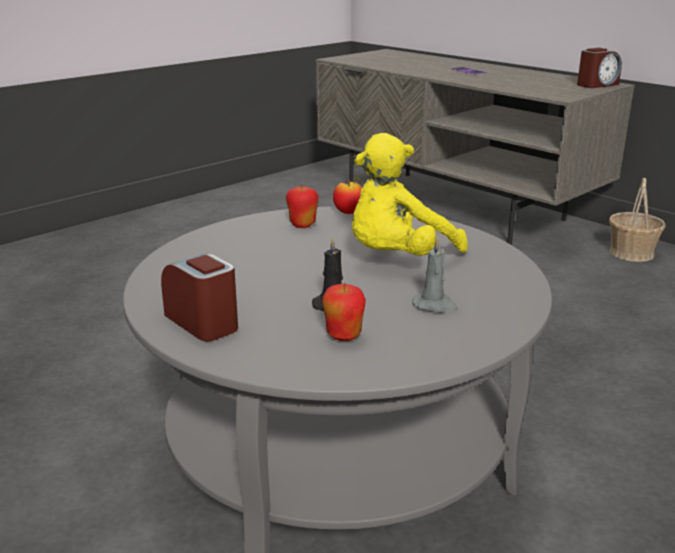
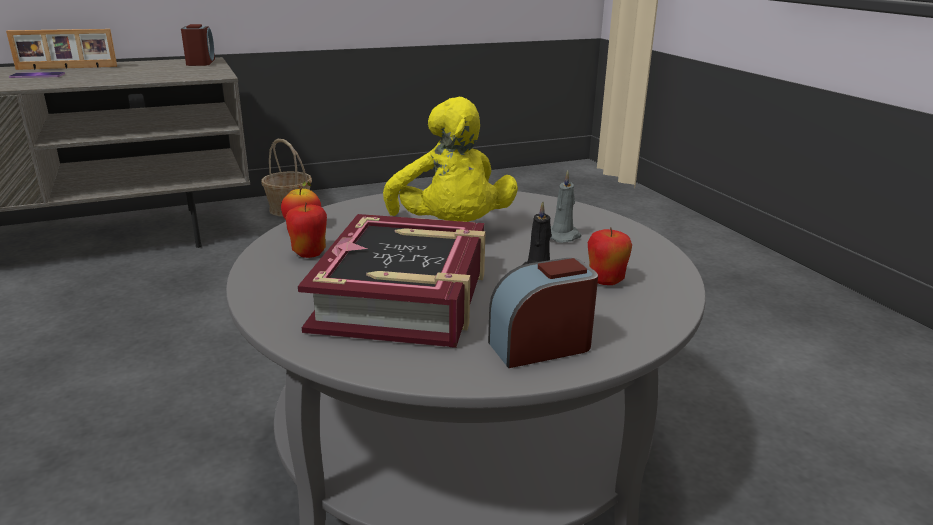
camera: 70 degrees left, 0 degrees up
none -> picture frame [6,29,117,70]
none -> book [298,214,486,348]

